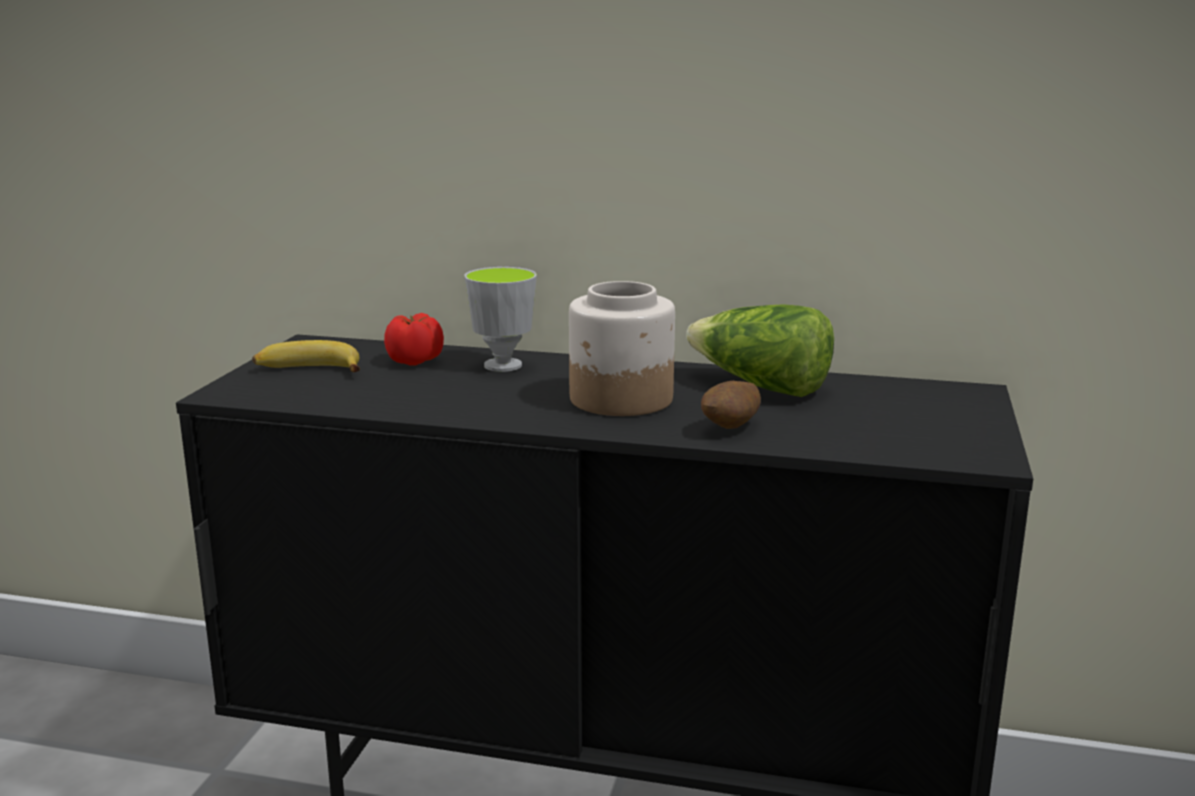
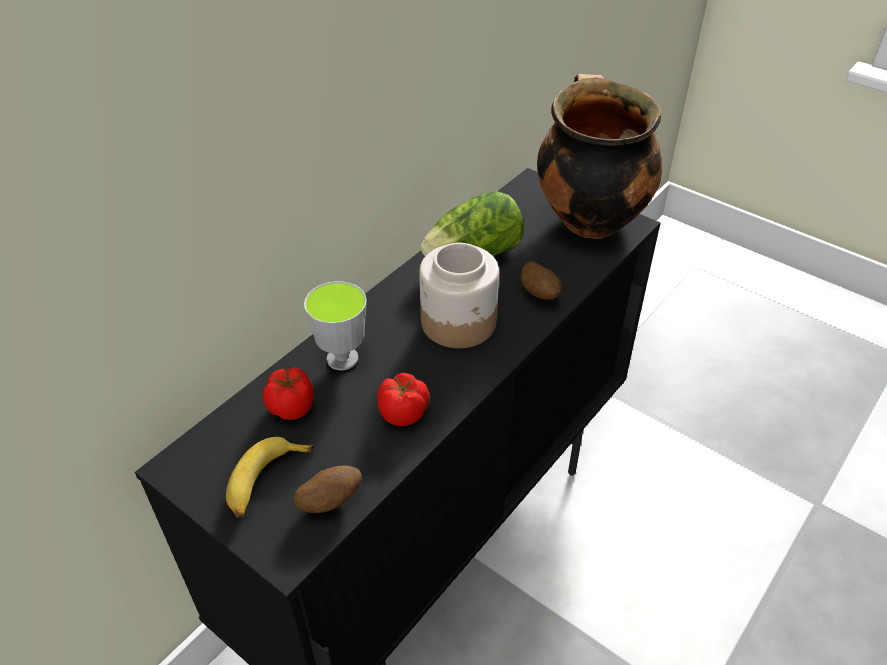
camera: 65 degrees left, 25 degrees up
none -> potato [293,465,361,513]
none -> tomato [377,373,430,426]
none -> cooking pot [537,74,662,239]

